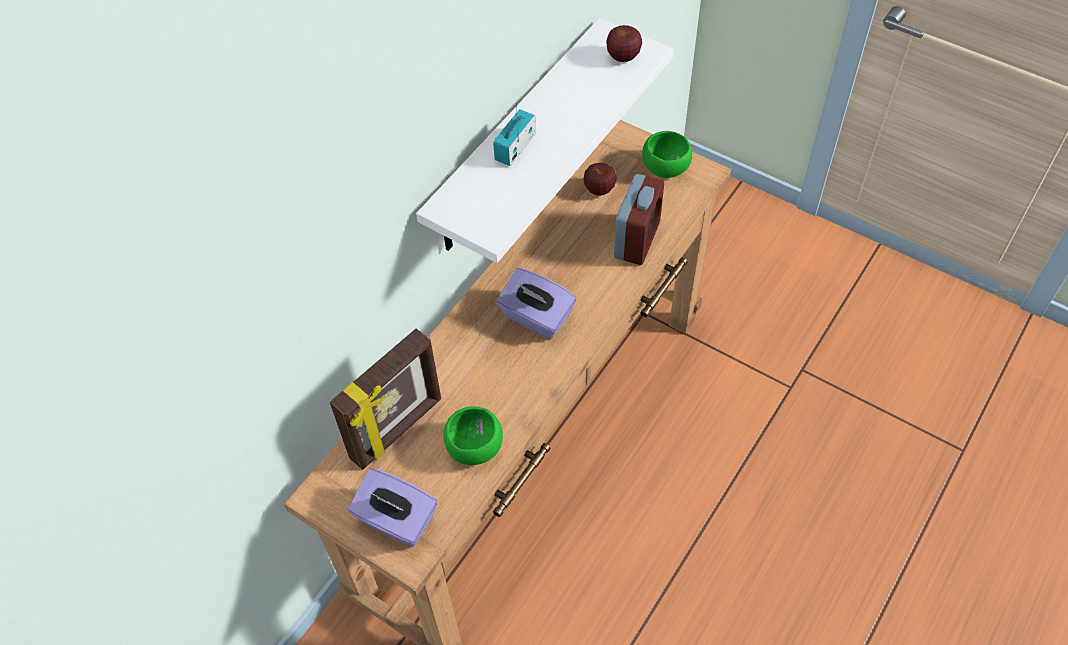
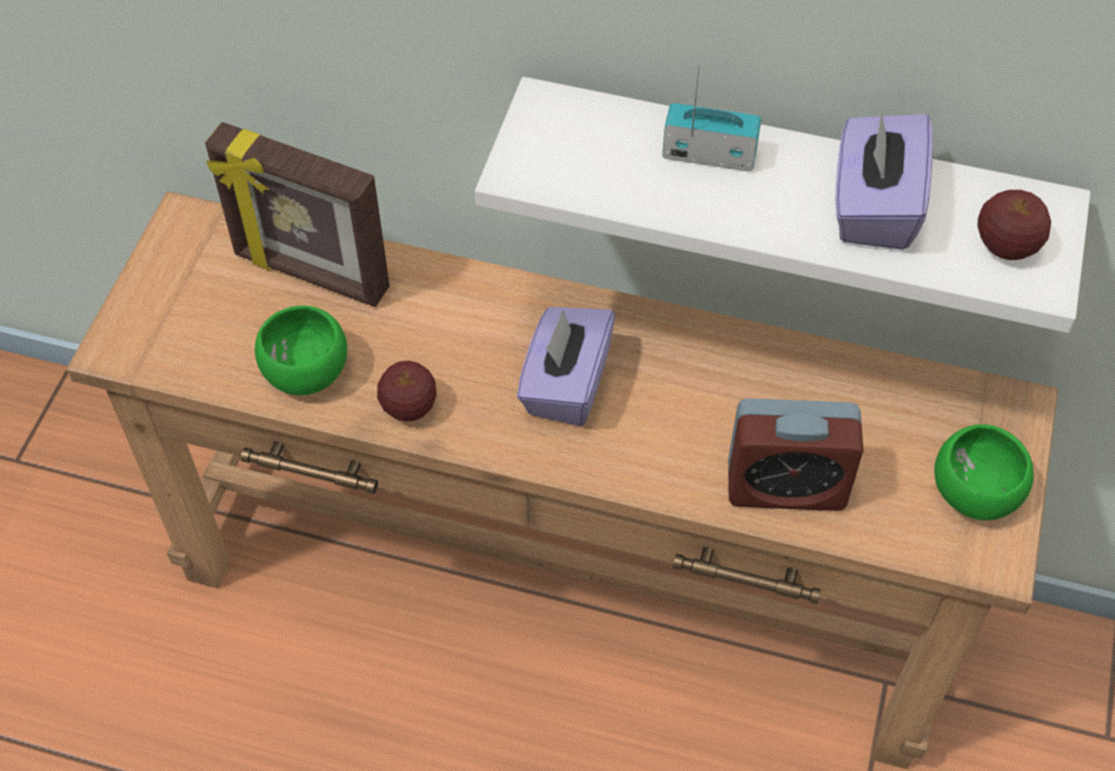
camera: 70 degrees right, 0 degrees up
purple tissue box [348,468,437,547] -> purple tissue box moved to [835,111,933,250]
apple [583,163,617,196] -> apple moved to [377,361,437,421]

